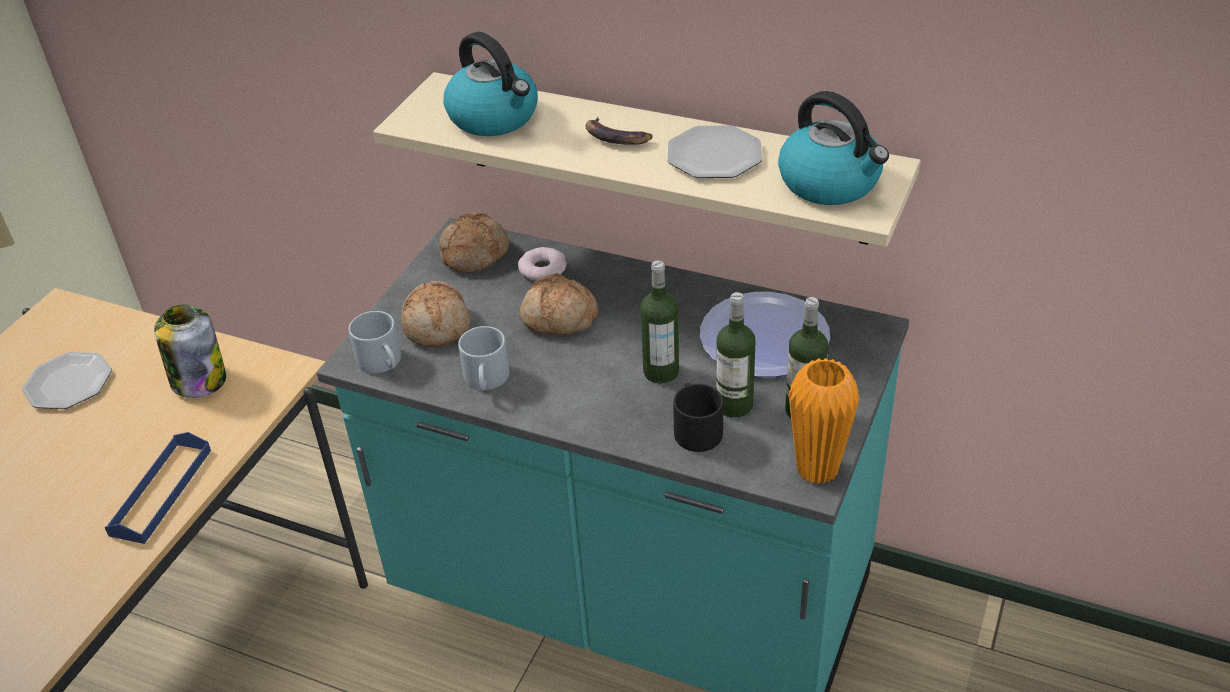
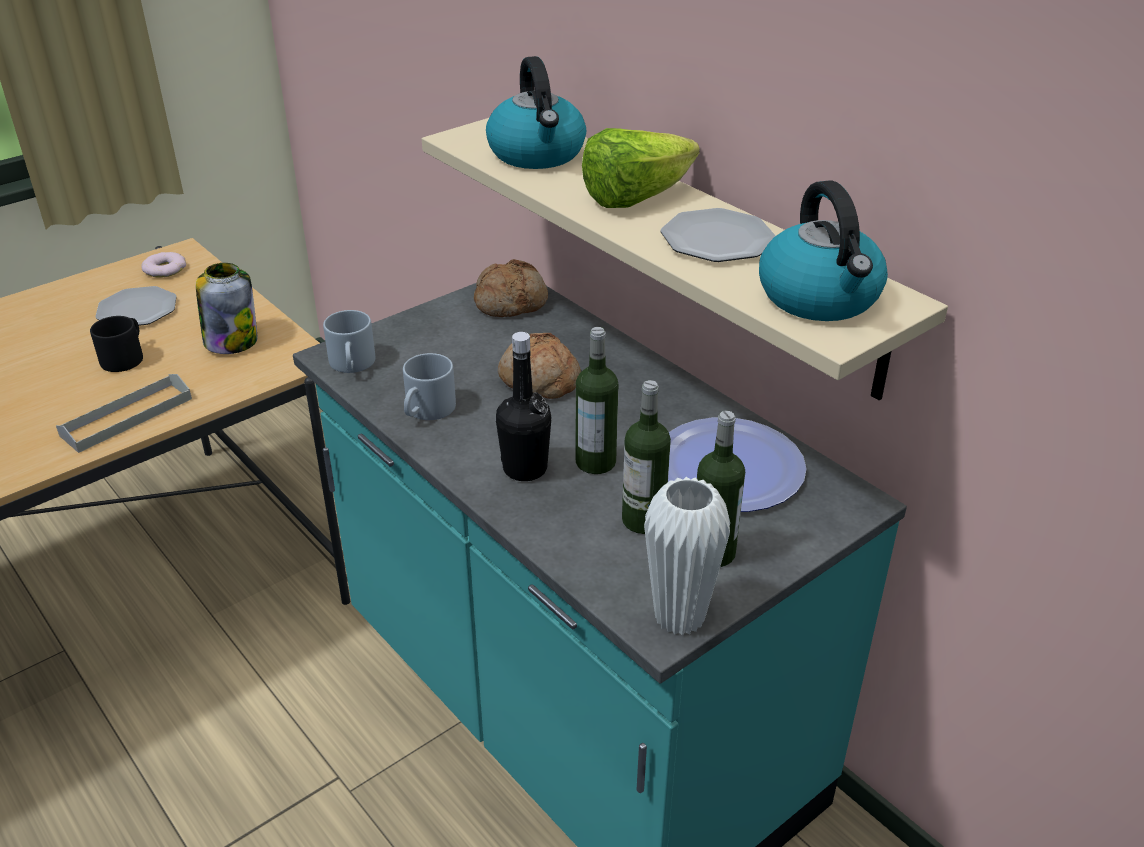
camera: 25 degrees right, 5 degrees down
blue tray [104,432,211,544] -> grey tray [56,374,192,453]
bread [401,281,470,347] -> none
donut [518,247,567,281] -> donut moved to [141,252,186,277]
banana [585,117,653,145] -> lettuce [582,128,700,208]
black mug [673,383,724,452] -> black mug moved to [90,316,143,372]
orange vase [789,358,859,485] -> white vase [644,477,730,635]
none -> black bottle [496,332,552,481]

